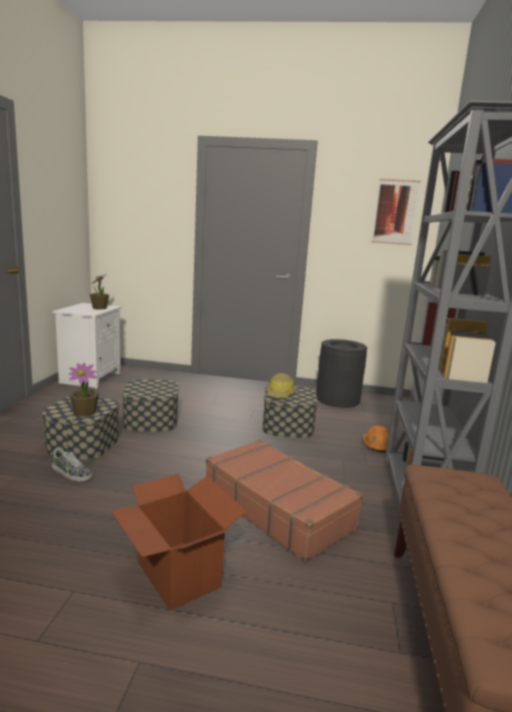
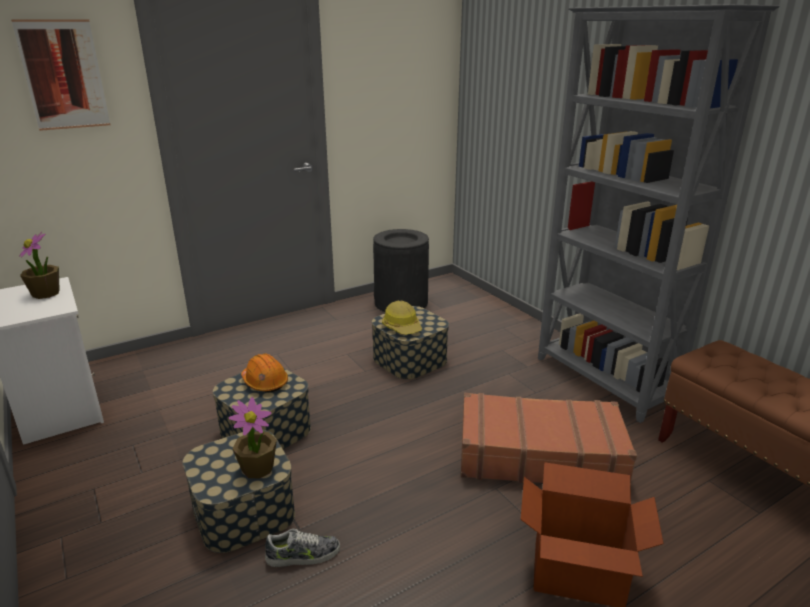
camera: 40 degrees left, 10 degrees up
orange hard hat [363,425,389,453] -> orange hard hat moved to [241,354,288,393]
picture [371,179,421,245] -> picture moved to [11,19,110,131]

